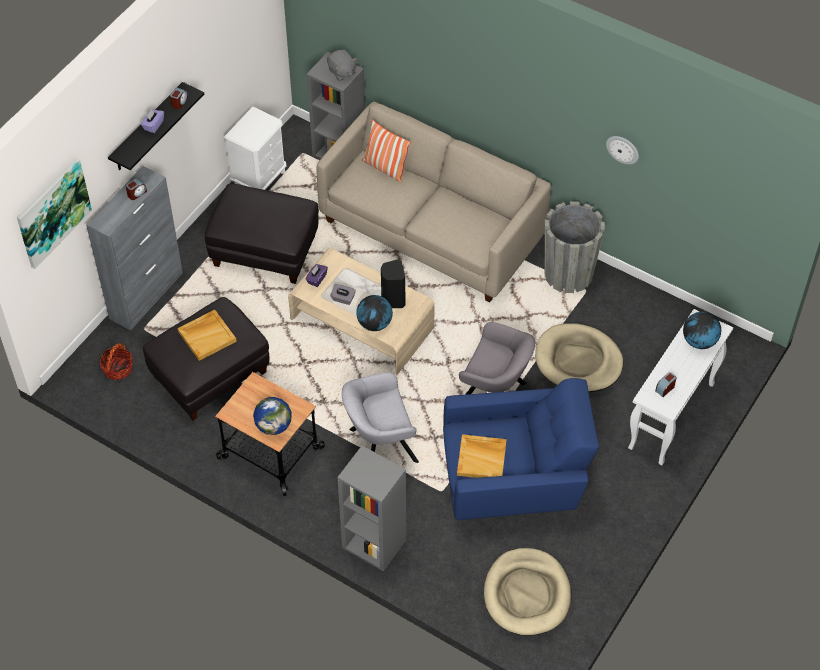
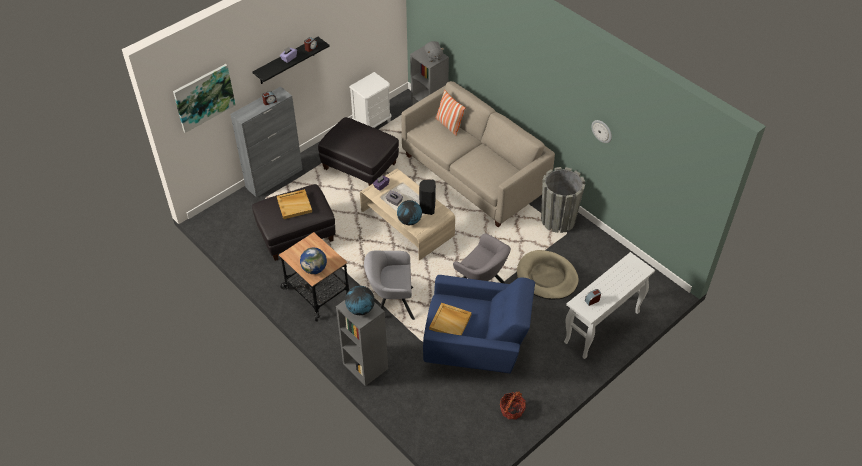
camera: 15 degrees right, 5 degrees down
basket [99,343,133,380] -> basket moved to [500,391,526,420]
beige dog bed [484,548,571,636] -> none
globe [683,312,721,349] -> globe moved to [345,286,375,315]

